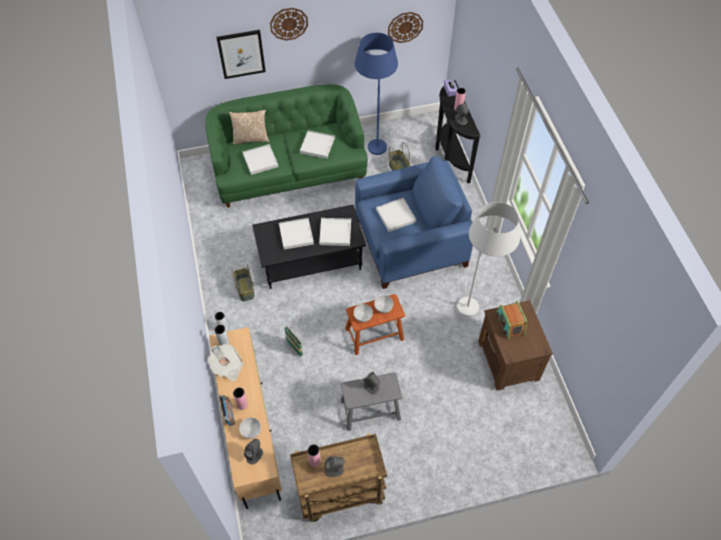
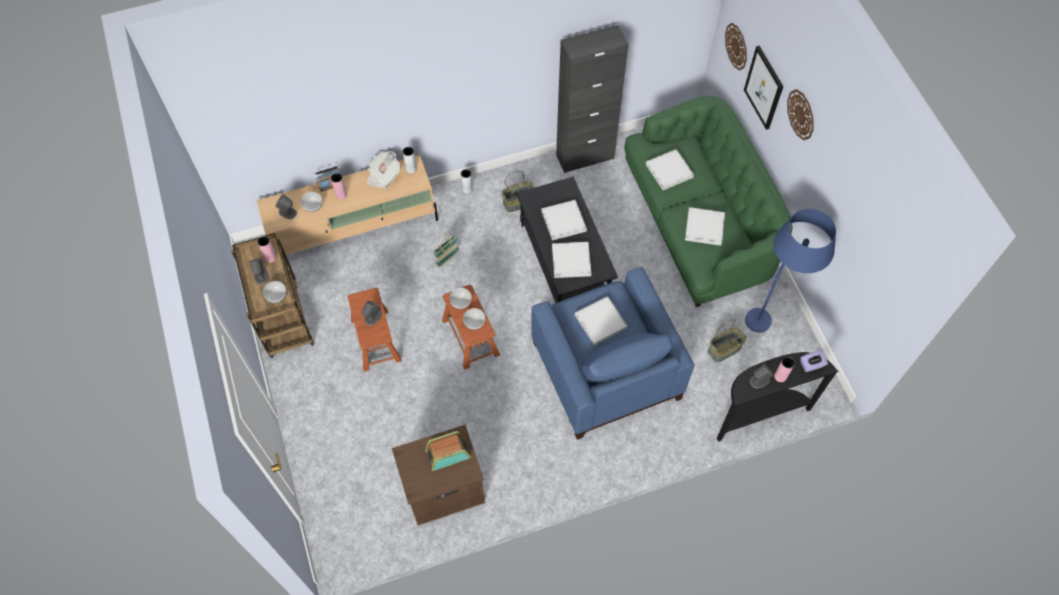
camera: 85 degrees right, 5 degrees up
pillow [229,110,270,145] -> none
grey stool [341,372,403,431] -> brown stool [347,288,402,372]
wall clock [388,12,423,43] -> wall clock moved to [725,23,747,71]
white floor lamp [457,202,520,317] -> none
none -> bowl [263,281,286,303]
none -> black cabinet [556,25,629,173]

